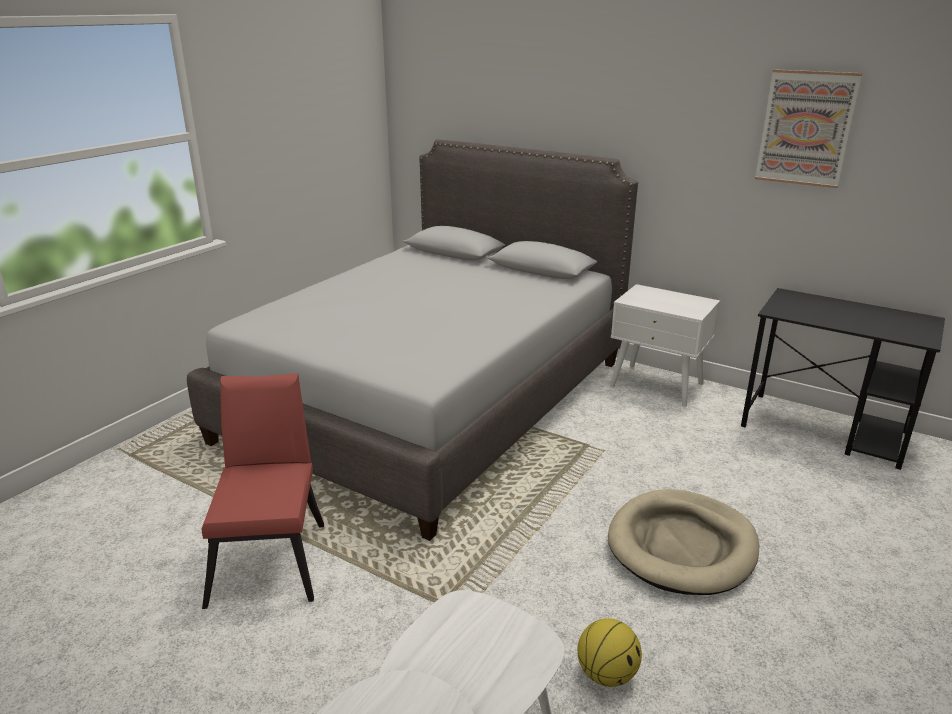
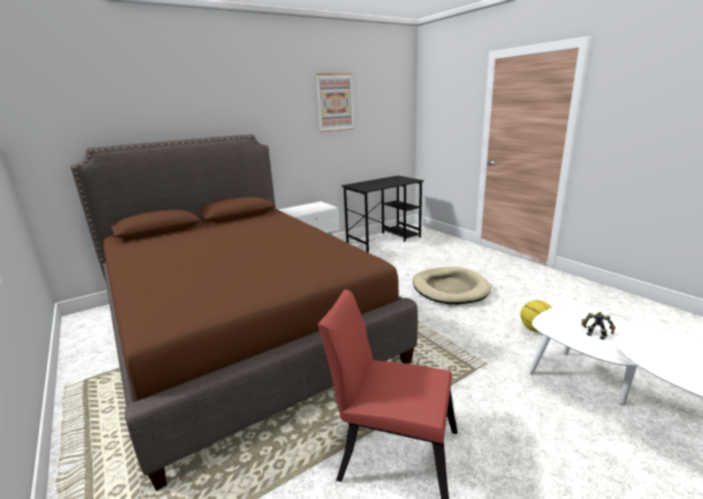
camera: 65 degrees left, 5 degrees down
grey bed [187,139,638,541] -> brown bed [70,134,418,491]
none -> toy robot [581,312,616,340]

